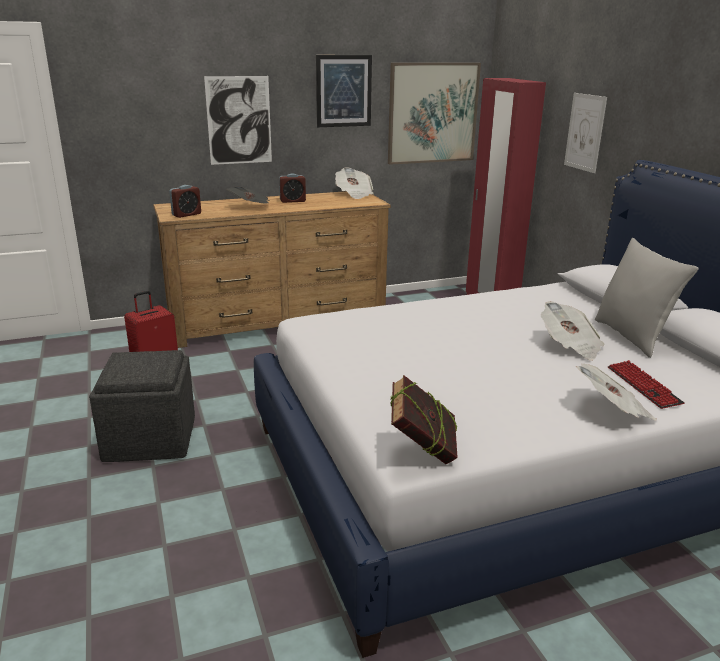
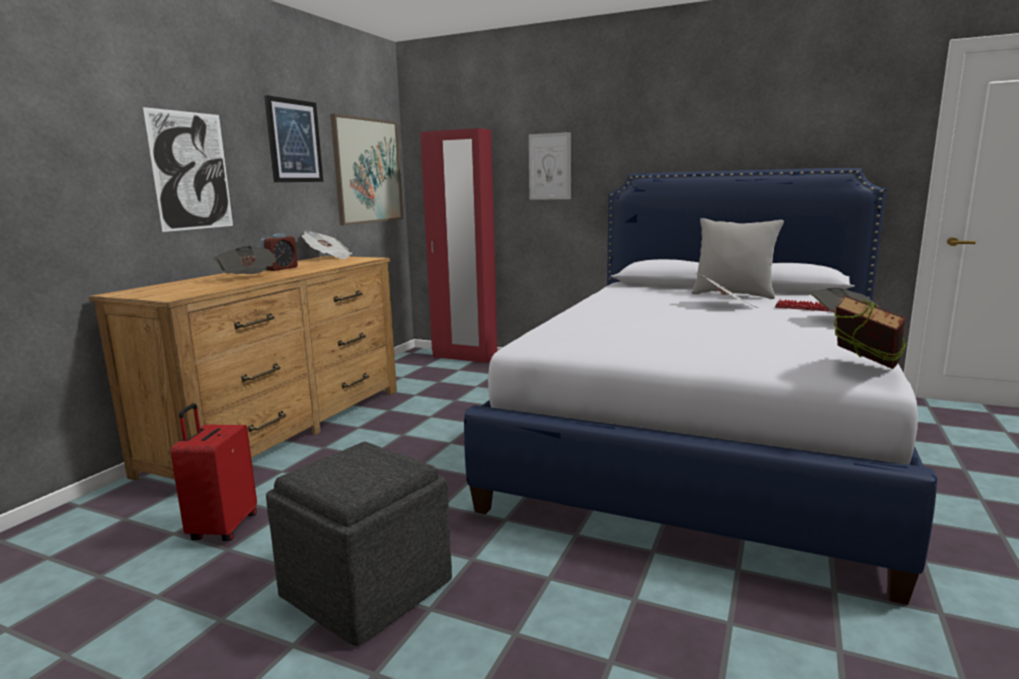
camera: 45 degrees left, 10 degrees down
alarm clock [169,185,201,218] -> none

